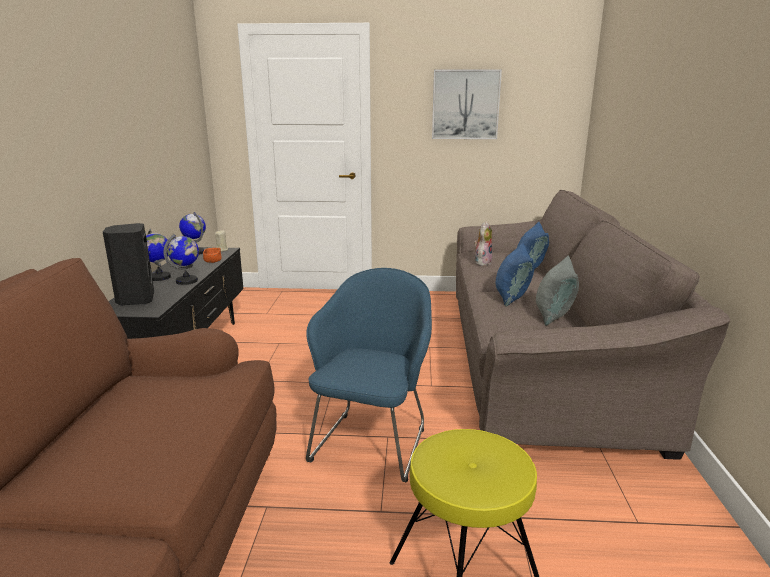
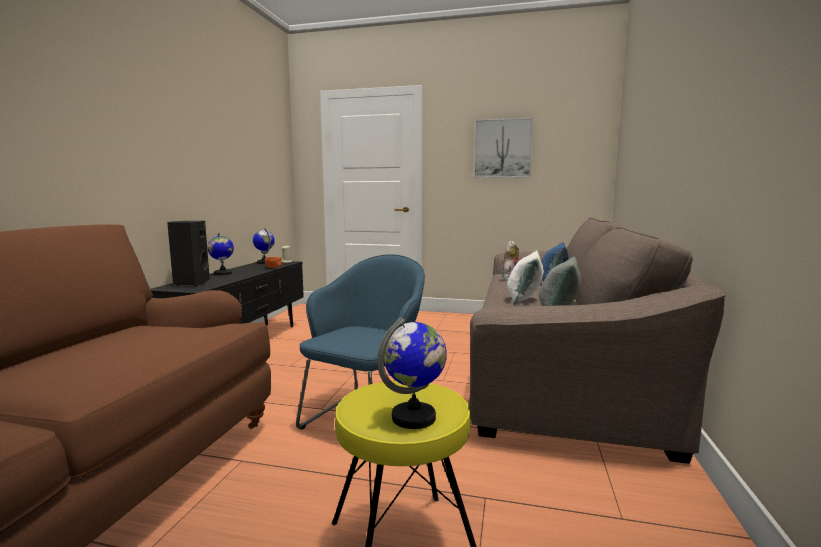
camera: 10 degrees right, 10 degrees down
globe [164,234,199,285] -> globe moved to [377,317,446,429]
blue pillow [496,242,534,307] -> white pillow [507,250,544,305]

